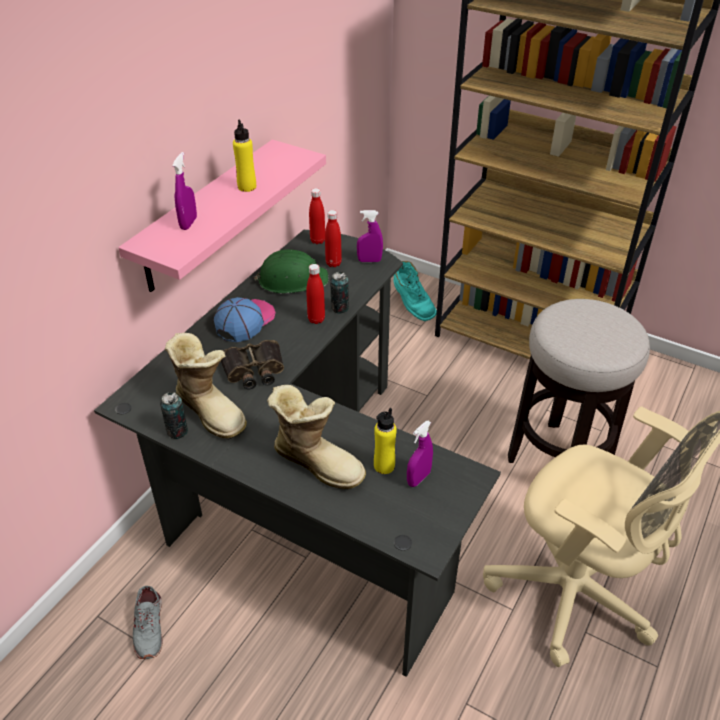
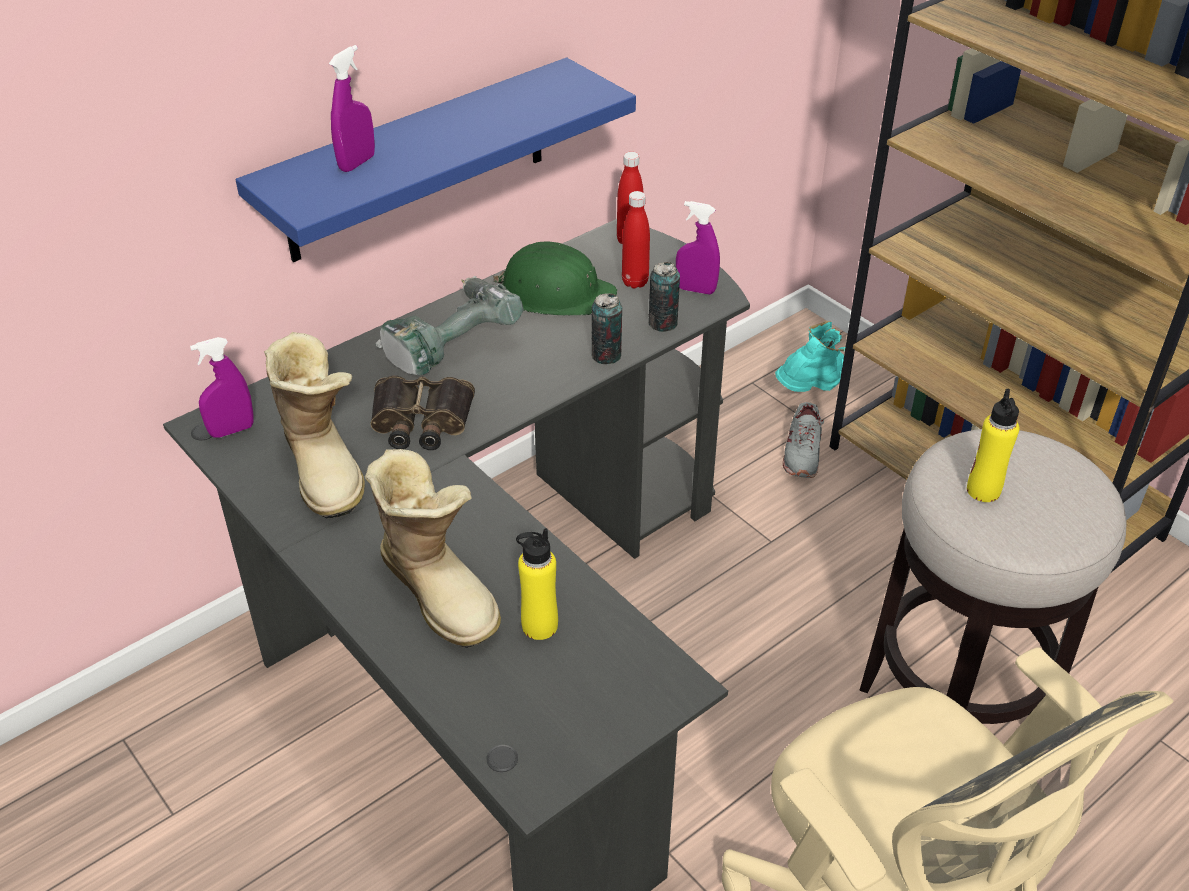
camera: 20 degrees right, 0 degrees up
pink shelf [118,140,326,292] -> blue shelf [236,58,636,262]
grey shoe [133,586,163,659] -> grey shoe moved to [783,402,824,478]
can [160,392,188,439] -> can moved to [649,262,680,332]
cap [214,297,276,342] -> power drill [375,276,524,375]
yellow bottle [233,120,256,192] -> yellow bottle moved to [967,389,1019,502]
red bottle [306,264,325,324] -> none
turquoise boot [394,261,437,321] -> turquoise boot turned 120 degrees counterclockwise [775,321,845,392]
purple spray bottle [407,421,433,487] -> purple spray bottle moved to [190,337,254,438]

